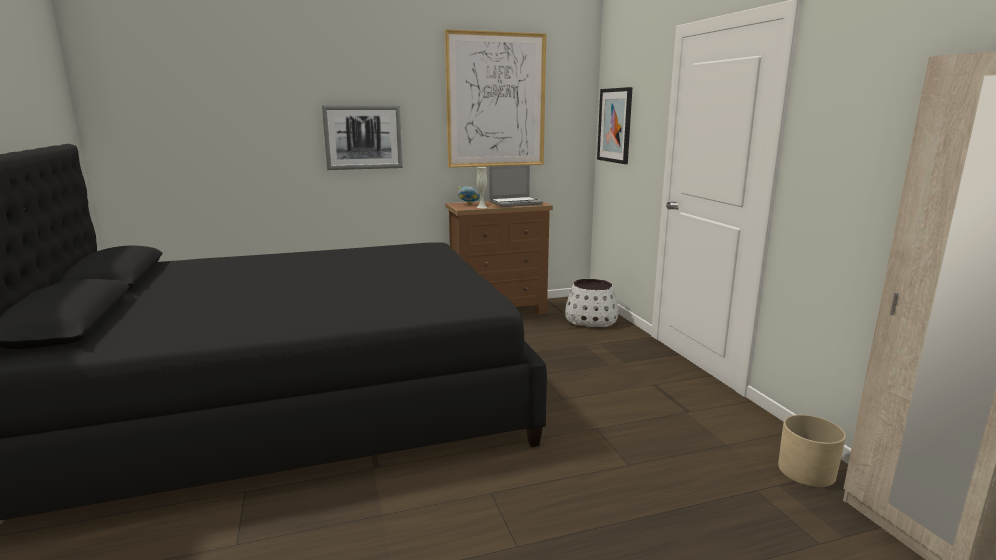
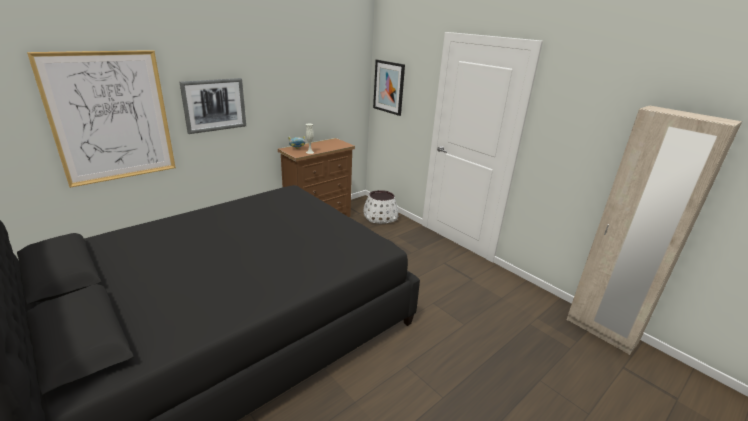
camera: 25 degrees left, 10 degrees up
picture [445,29,547,168] -> picture moved to [27,50,176,188]
laptop [489,165,543,207] -> none
beige planter [778,414,846,487] -> none

